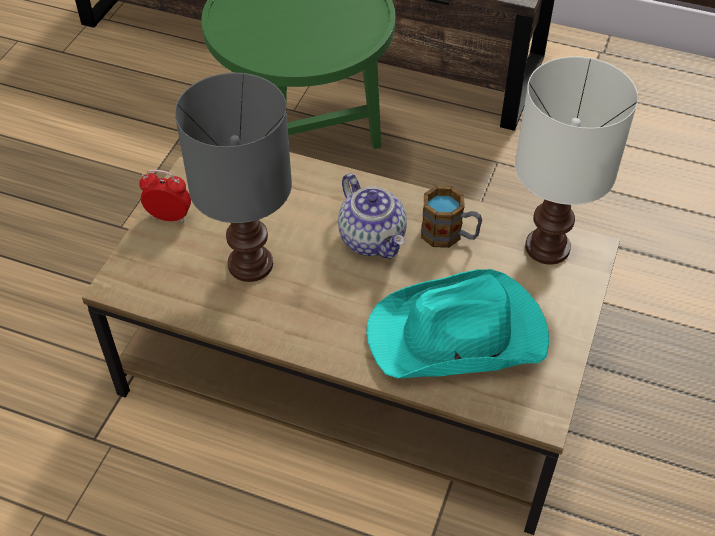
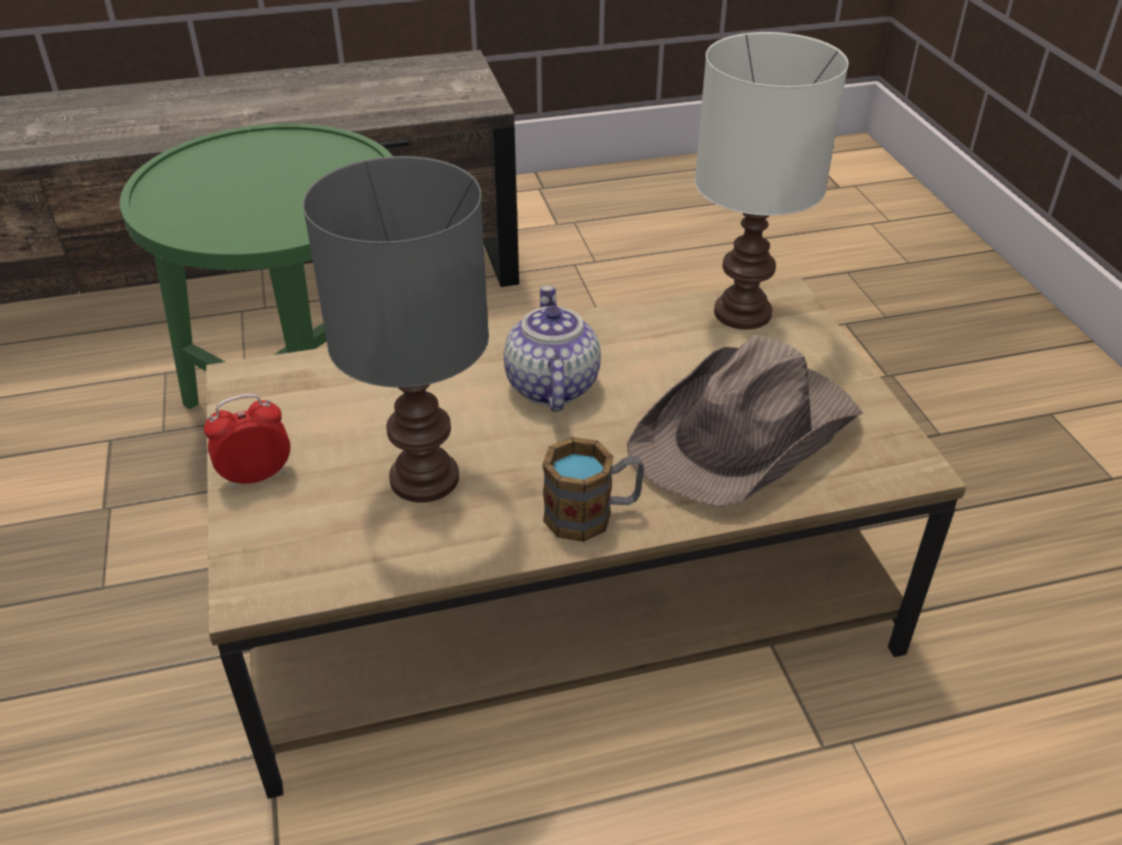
camera: 35 degrees left, 10 degrees down
teapot [338,174,407,259] -> teapot turned 120 degrees counterclockwise [504,285,601,412]
turquoise hat [366,269,549,378] -> brown hat [627,335,863,508]
mug [421,186,482,248] -> mug moved to [542,437,644,542]

